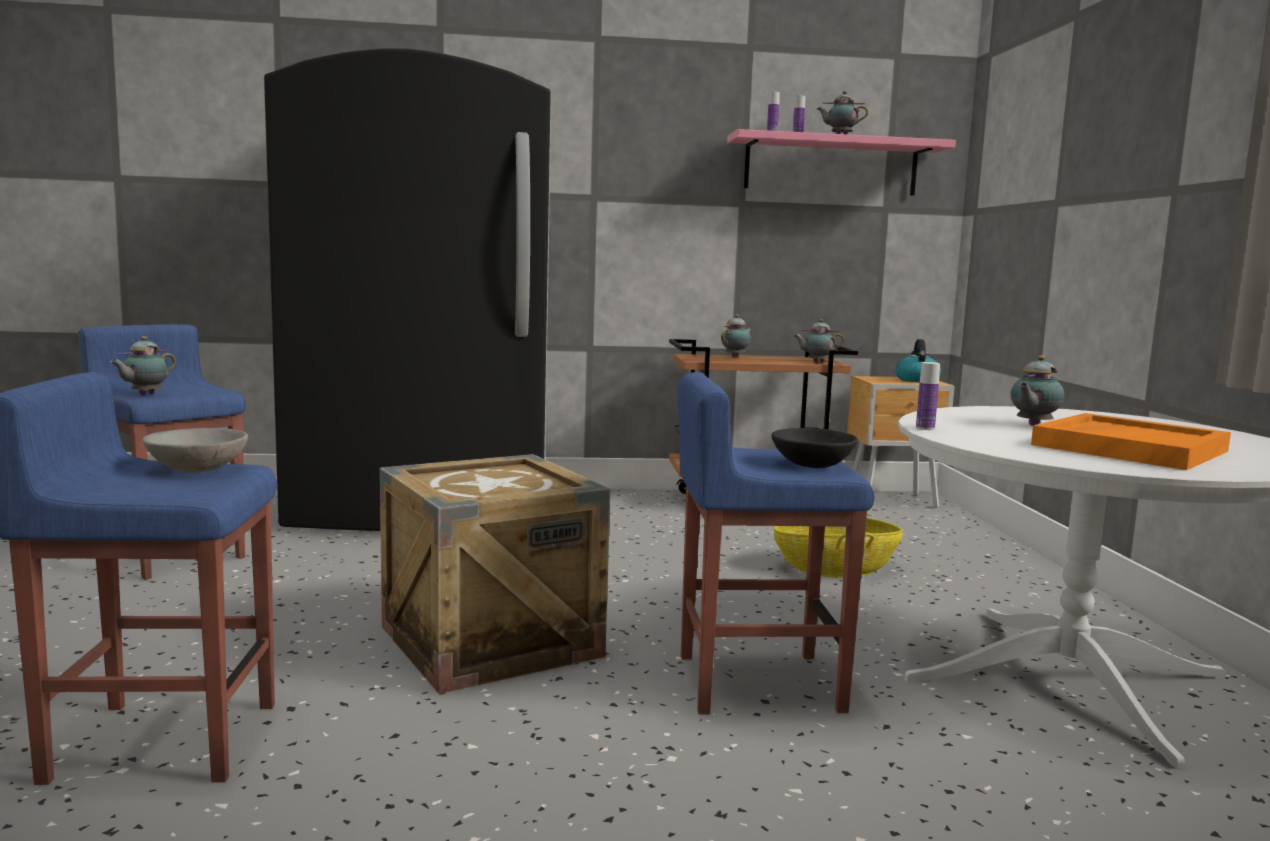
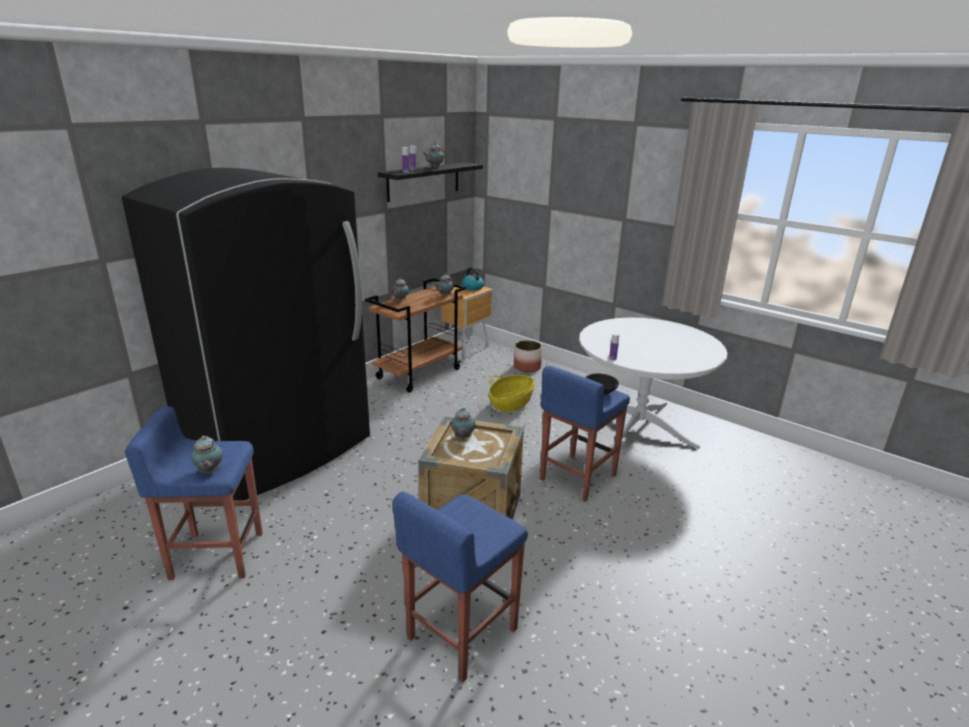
camera: 45 degrees left, 15 degrees up
grey bowl [142,428,248,473] -> none
pink shelf [727,129,956,195] -> black shelf [378,162,483,202]
teapot [1011,355,1065,426] -> teapot moved to [451,407,476,439]
orange tray [1031,413,1231,470] -> none
none -> planter [514,340,542,372]

